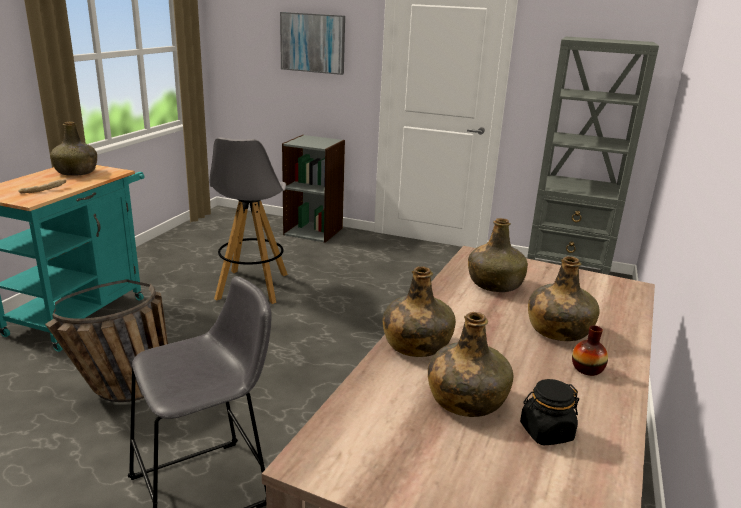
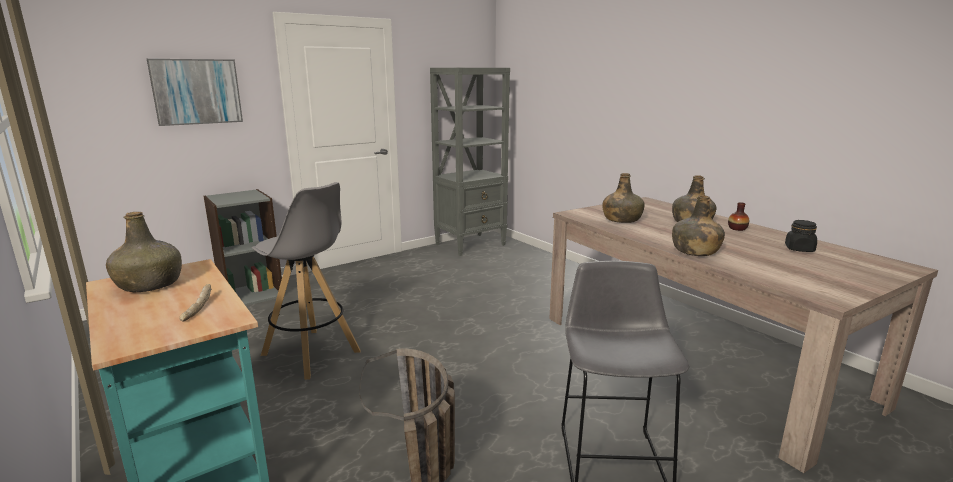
camera: 55 degrees left, 5 degrees down
green bottle [428,312,513,417] -> none

